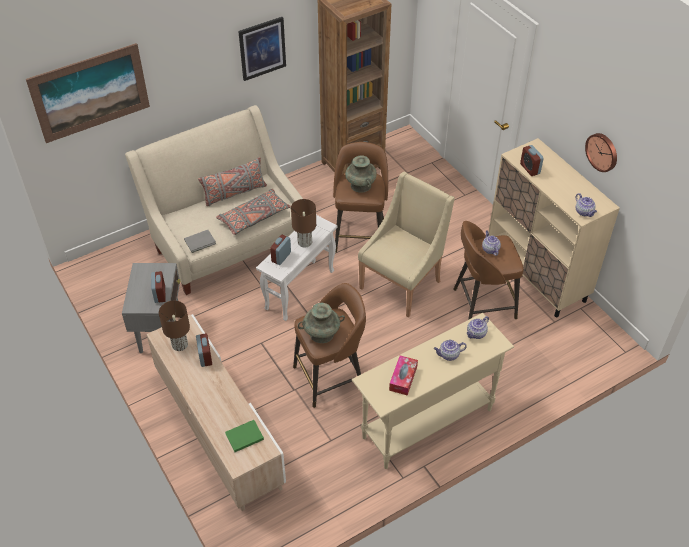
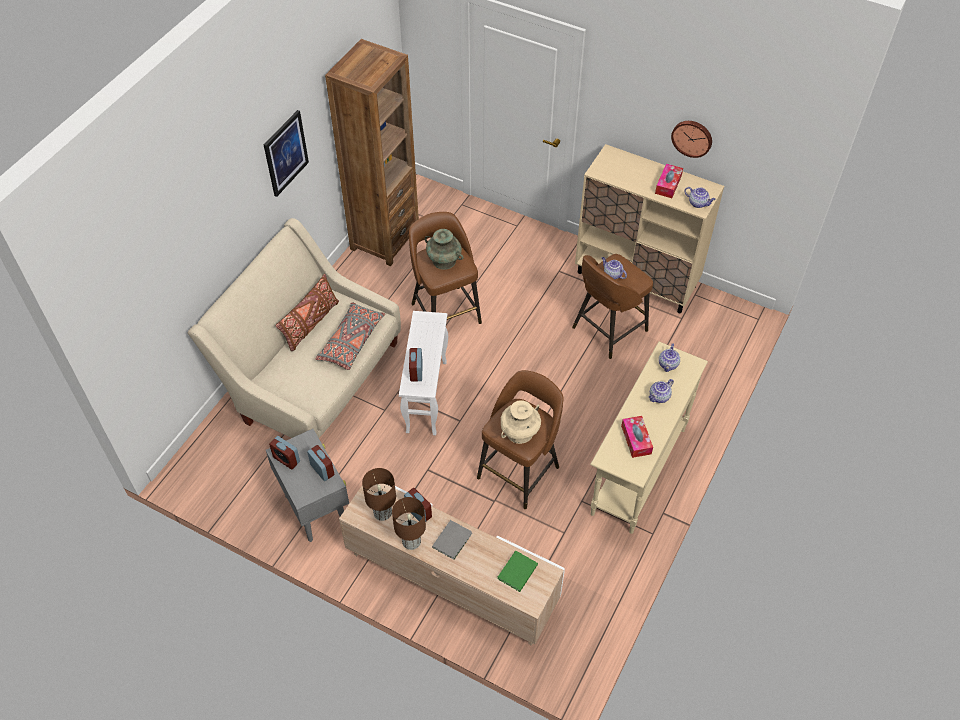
camera: 30 degrees left, 5 degrees up
picture [26,43,150,143] -> none
grey book [184,230,216,253] -> grey book moved to [432,520,472,560]
grey pillow [198,157,267,206] -> brown pillow [276,274,339,351]
brown table lamp [291,199,316,248] -> brown table lamp moved to [392,497,426,550]
turquoise vase [298,303,345,343] -> beige vase [501,400,541,444]
beige armchair [358,172,455,317] -> none
alarm clock [520,145,544,176] -> alarm clock moved to [269,436,300,469]
none -> tissue box [655,164,683,198]

